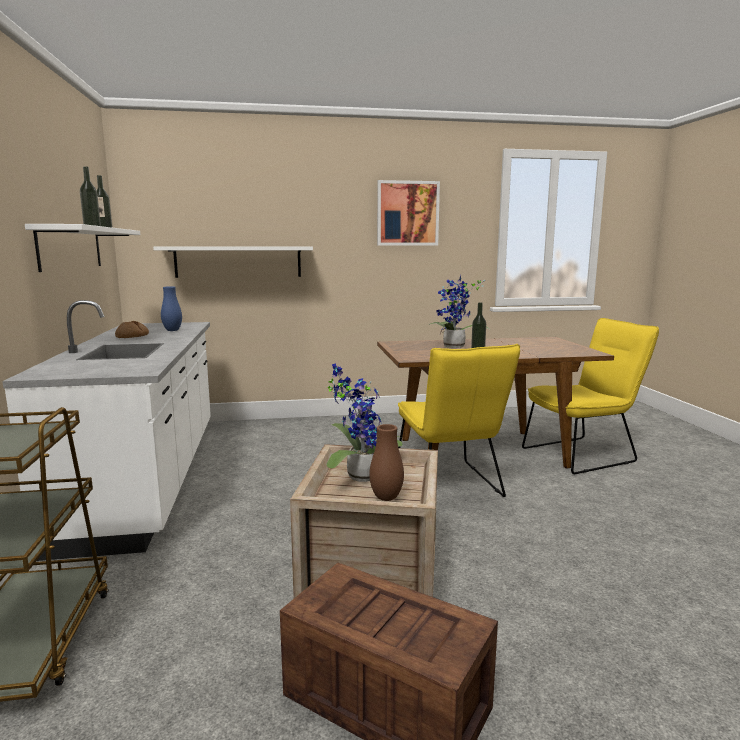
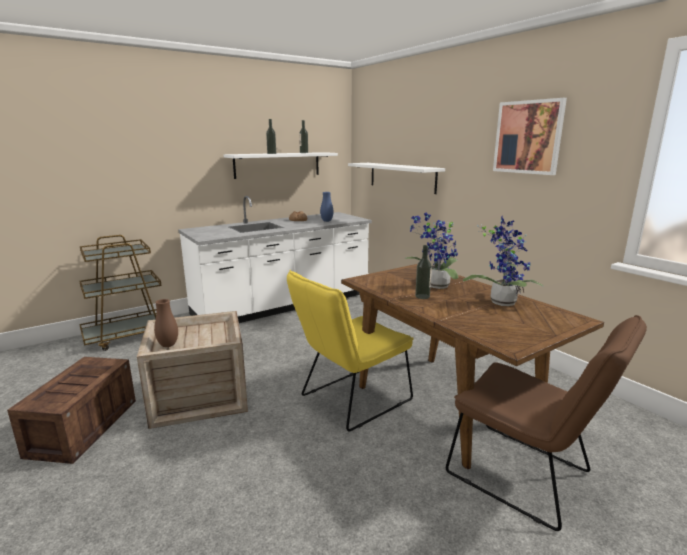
camera: 65 degrees right, 5 degrees up
potted plant [326,363,402,482] -> potted plant moved to [463,216,543,306]
yellow chair [522,318,659,474] -> brown chair [446,315,647,531]

